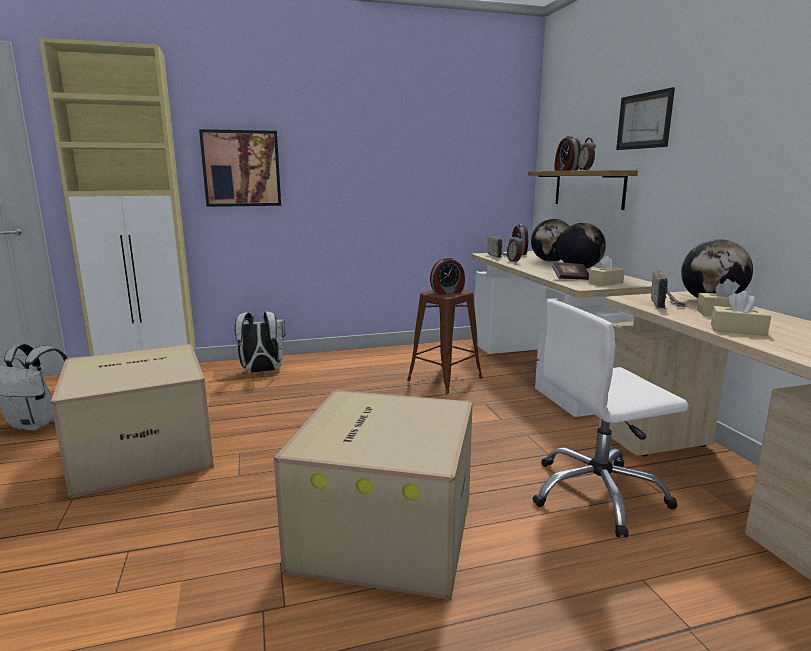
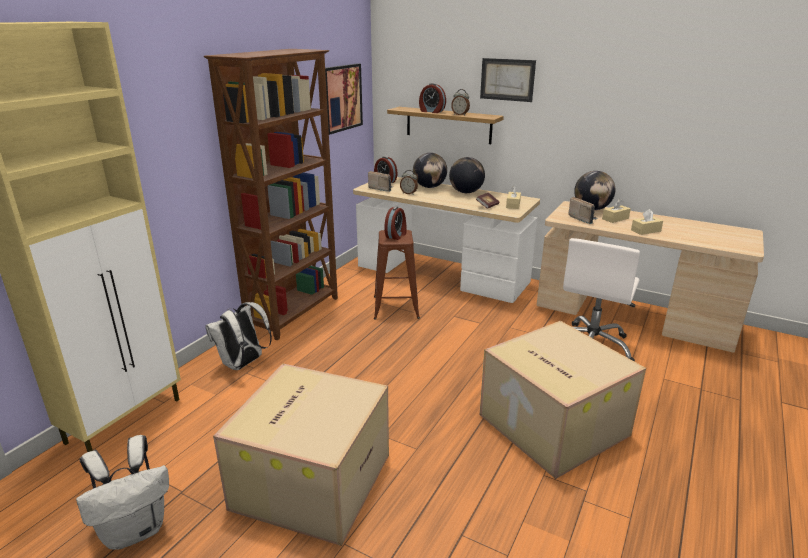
camera: 45 degrees left, 10 degrees up
picture [199,129,281,207] -> picture moved to [325,64,363,135]
none -> brown bookcase [204,49,338,340]

